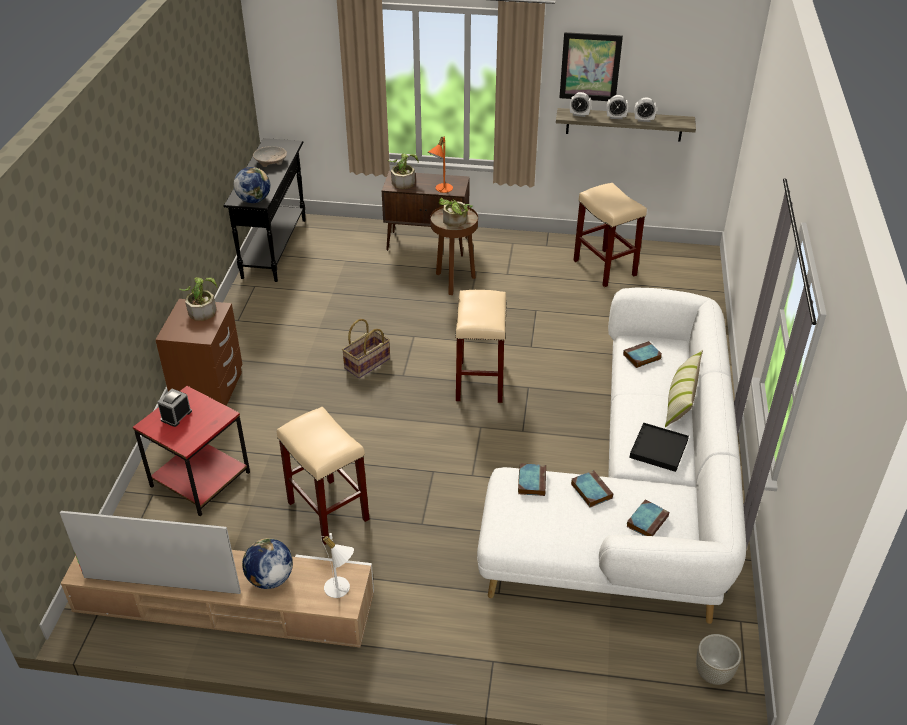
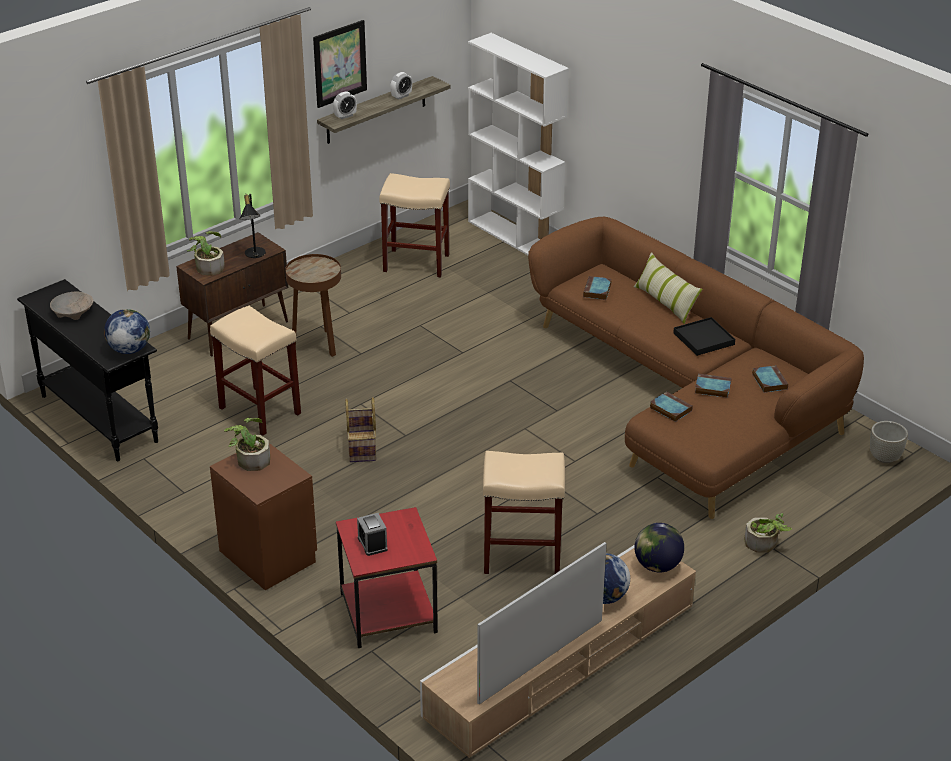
camera: 50 degrees left, 5 degrees down
white table lamp [321,533,354,598] -> globe [634,523,684,573]
orange table lamp [428,136,453,193] -> black table lamp [240,194,266,258]
potted plant [439,198,473,227] -> potted plant moved to [745,513,792,553]
beige stool [455,290,507,403] -> beige stool moved to [210,306,301,436]
white sofa [477,287,746,624] -> brown sofa [528,216,864,519]
alarm clock [607,95,628,119] -> none
none -> white bookcase [468,33,569,255]

